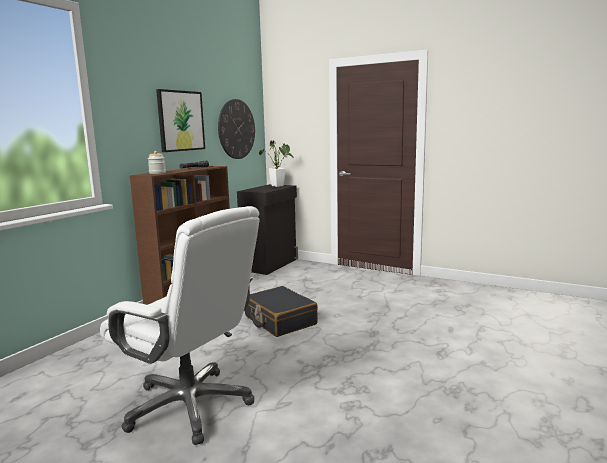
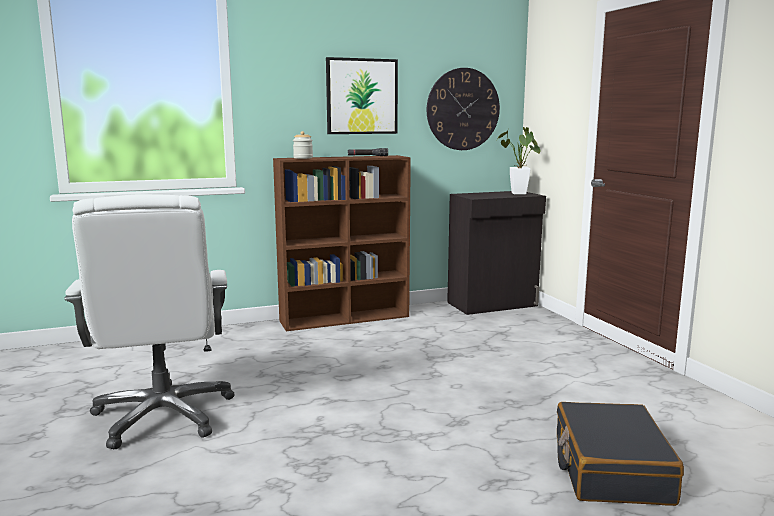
camera: 40 degrees right, 0 degrees up
black suitcase [245,286,318,337] -> black suitcase moved to [557,402,684,506]

